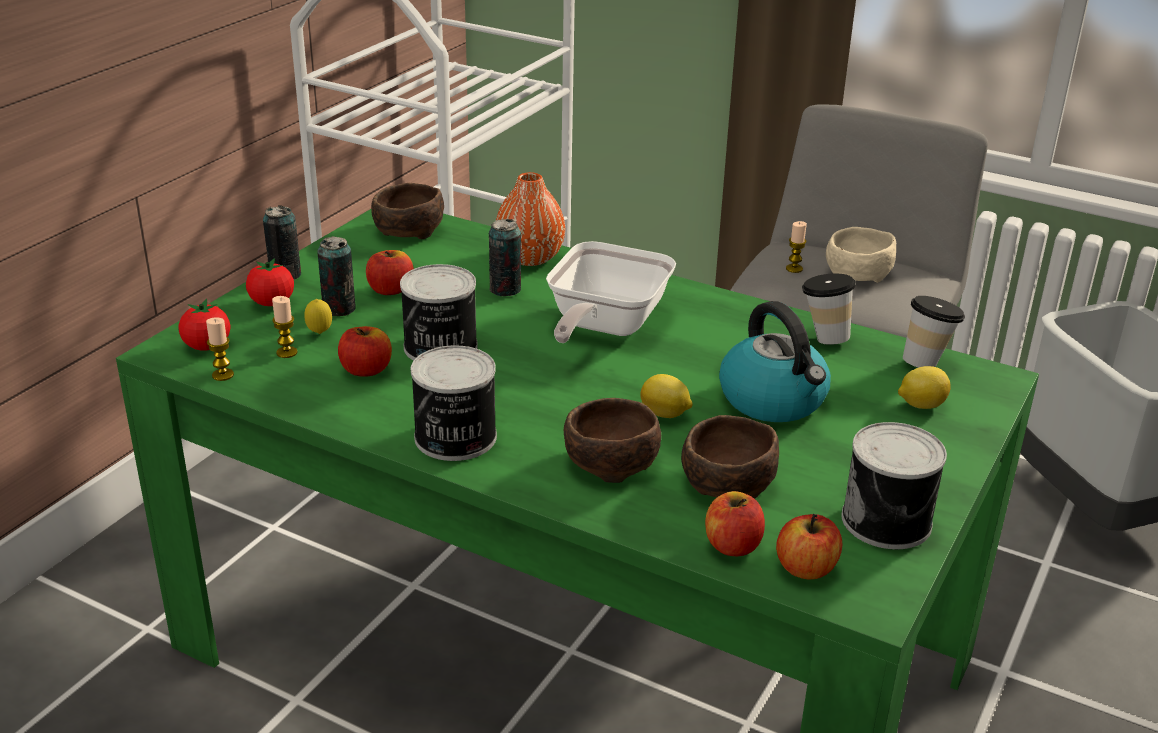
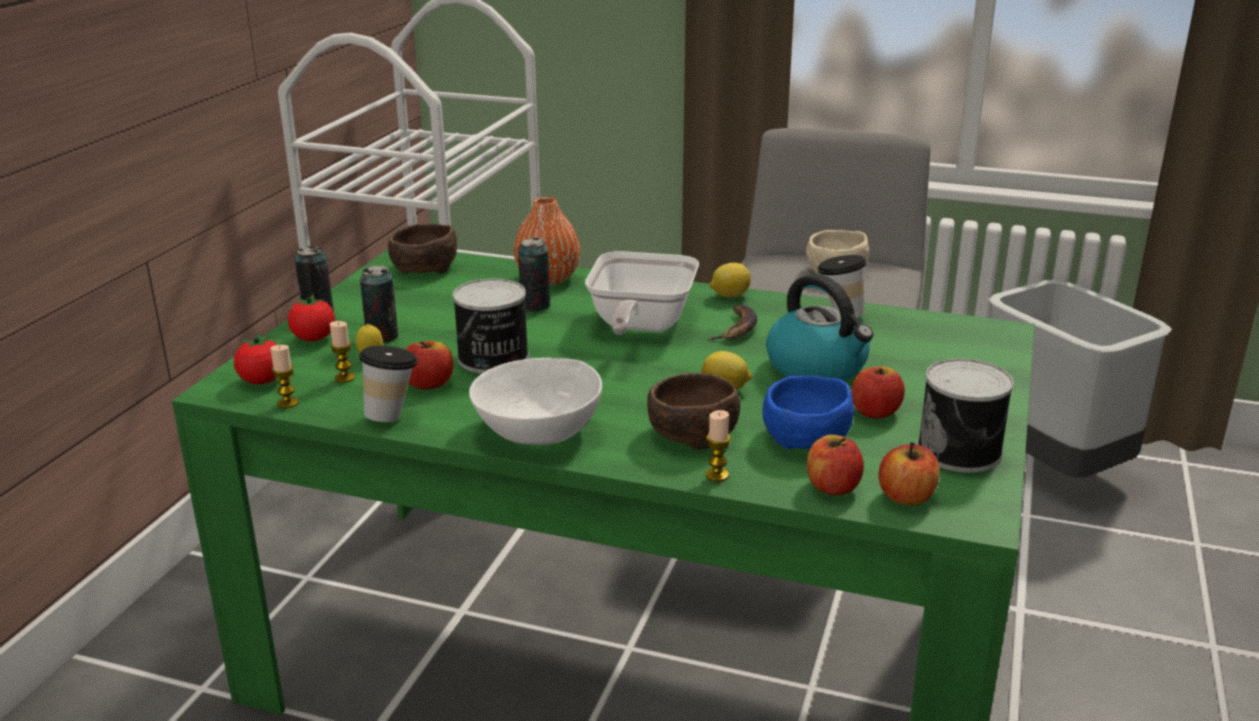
camera: 10 degrees left, 5 degrees down
apple [366,250,414,295] -> apple moved to [852,366,905,419]
can [411,346,497,461] -> white bowl [469,358,602,445]
brown bowl [681,415,779,498] -> blue bowl [762,376,854,449]
candle [786,221,807,273] -> candle moved to [705,410,731,482]
lemon [898,366,950,409] -> lemon moved to [710,263,751,298]
cup [903,296,965,368] -> cup moved to [359,346,418,422]
none -> banana [707,305,757,341]

